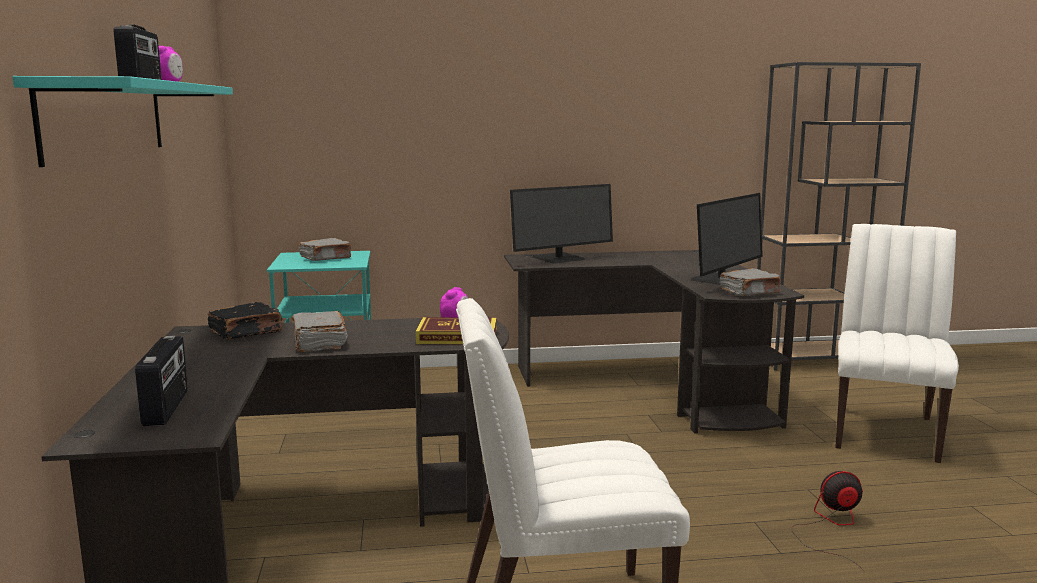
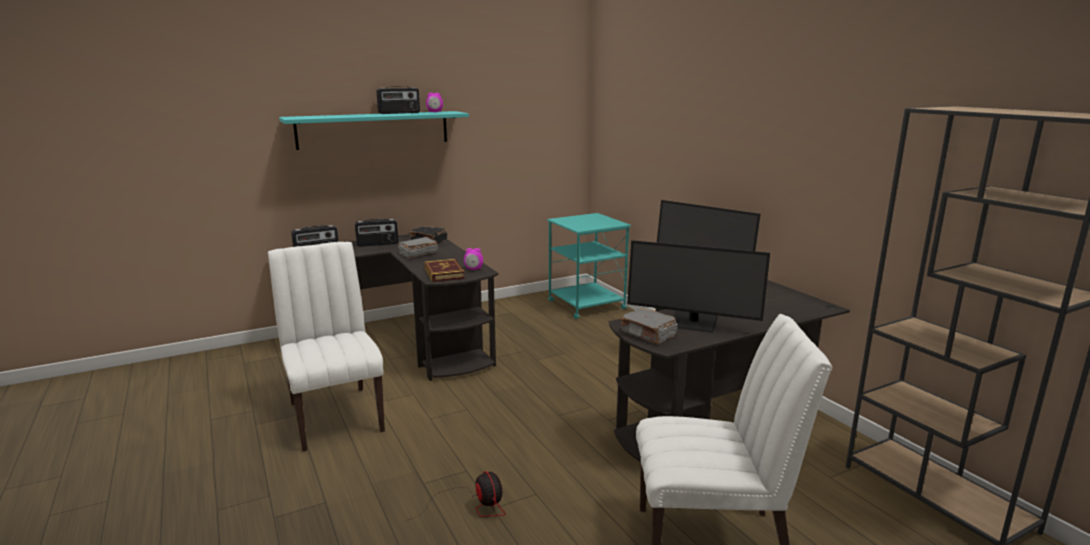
camera: 70 degrees right, 5 degrees up
grey book [299,238,352,261] -> none
none -> radio [355,219,399,247]

